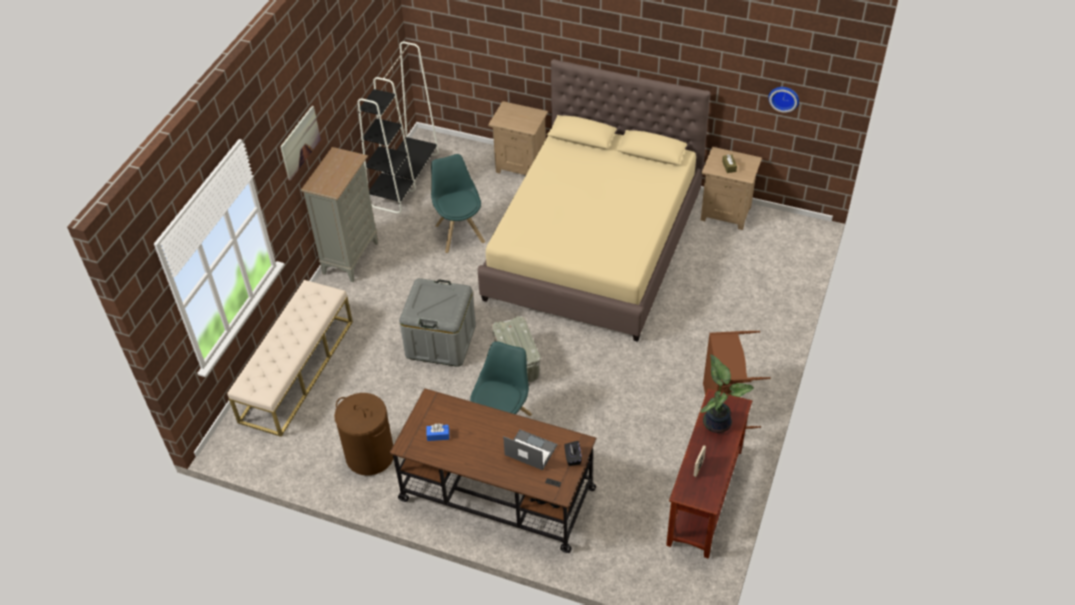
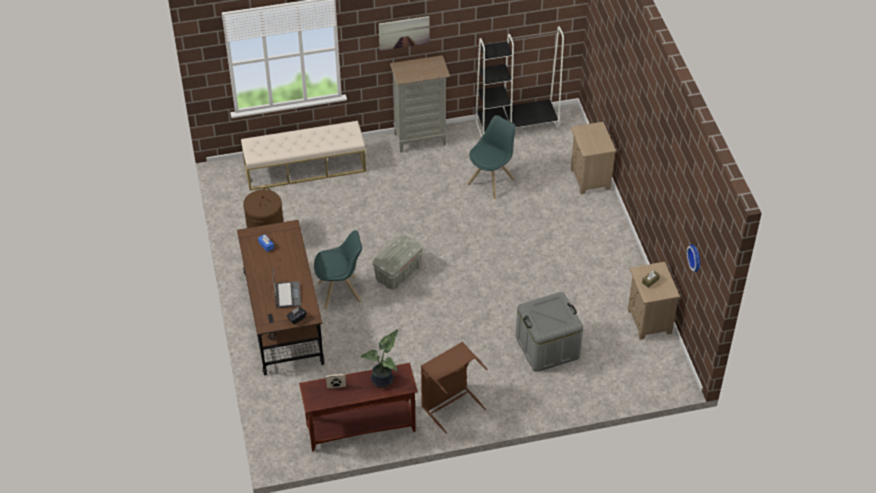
camera: 55 degrees right, 0 degrees up
grey storage box [399,278,476,367] -> grey storage box moved to [516,292,583,372]
beige bed [478,59,711,342] -> none

